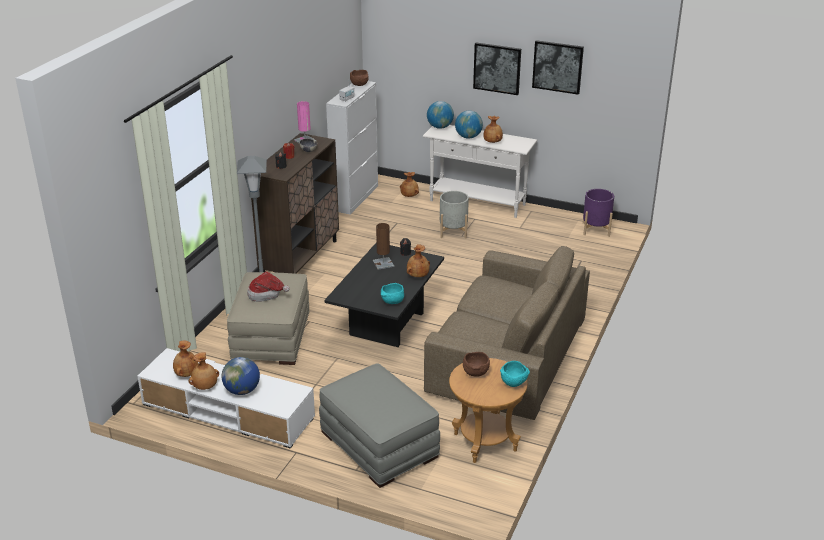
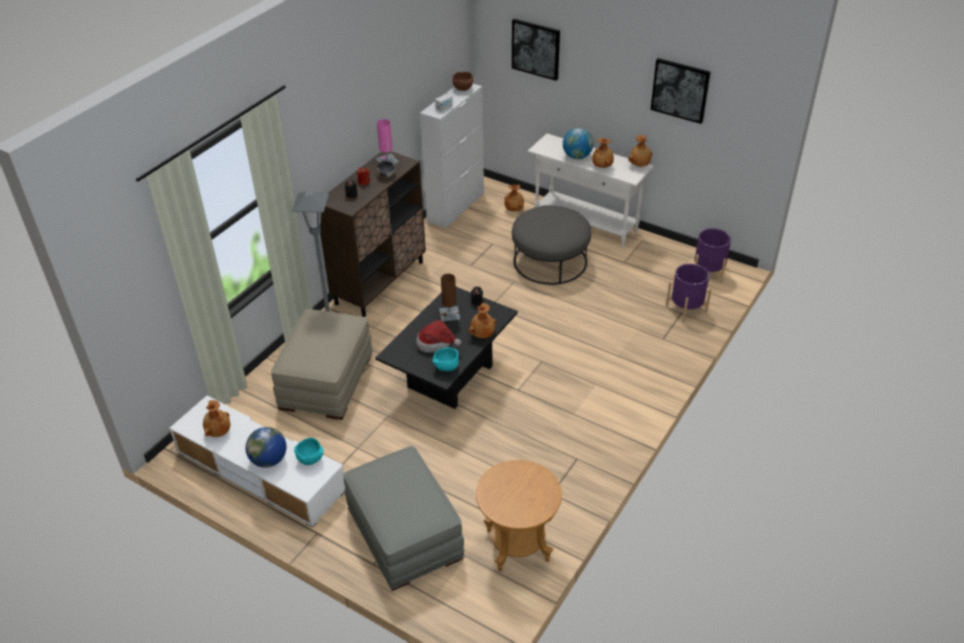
camera: 10 degrees right, 10 degrees up
brown vase [189,352,219,390] -> brown vase moved to [628,135,652,167]
hat [247,271,290,302] -> hat moved to [416,320,461,353]
brown sofa [424,246,590,420] -> none
globe [427,101,454,129] -> none
grey planter [440,191,469,238] -> grey ottoman [512,205,591,285]
brown bowl [463,352,490,377] -> none
picture [473,42,521,95] -> picture moved to [512,19,560,81]
turquoise bowl [500,361,530,387] -> turquoise bowl moved to [294,438,324,465]
none -> purple planter [666,264,712,322]

